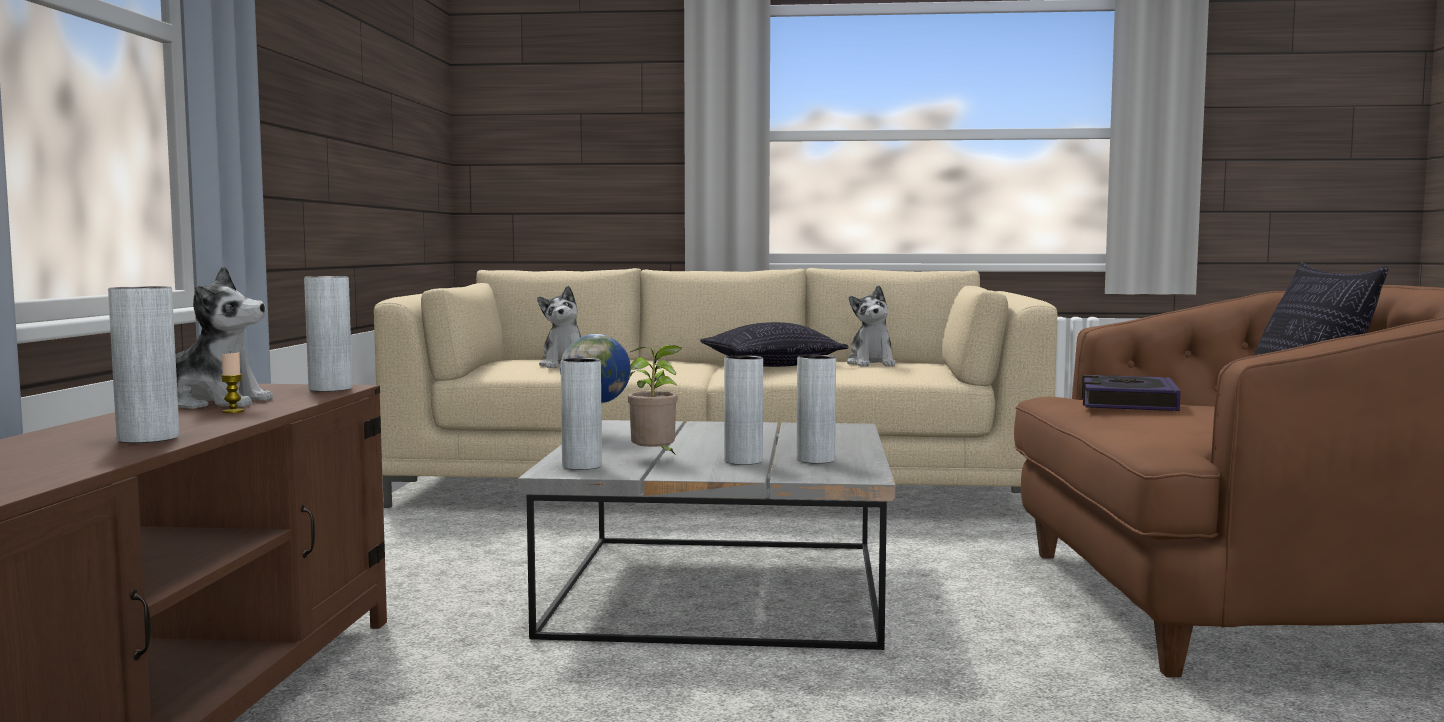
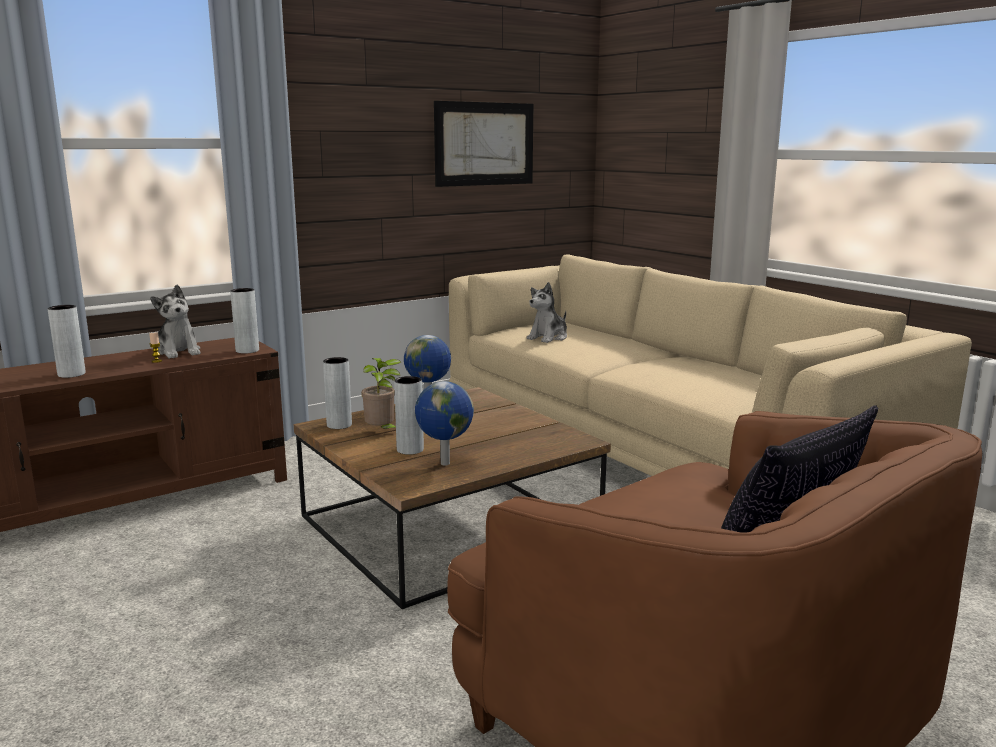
camera: 50 degrees right, 10 degrees up
grey coffee table [518,420,896,650] -> brown coffee table [293,387,611,609]
pillow [700,322,848,367] -> none
grey vase [797,355,836,464] -> globe [415,381,474,466]
plush toy [847,285,896,367] -> none
book [1082,375,1181,411] -> none
none -> picture [434,101,533,187]

